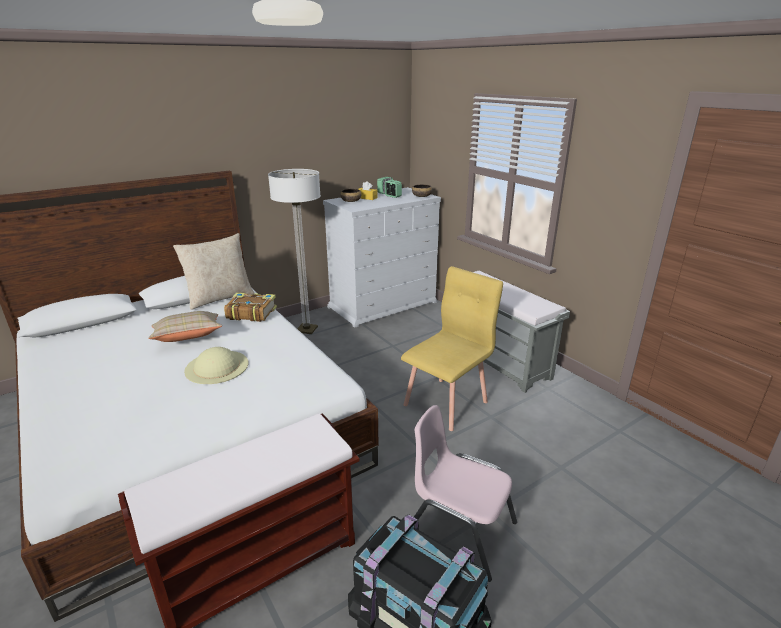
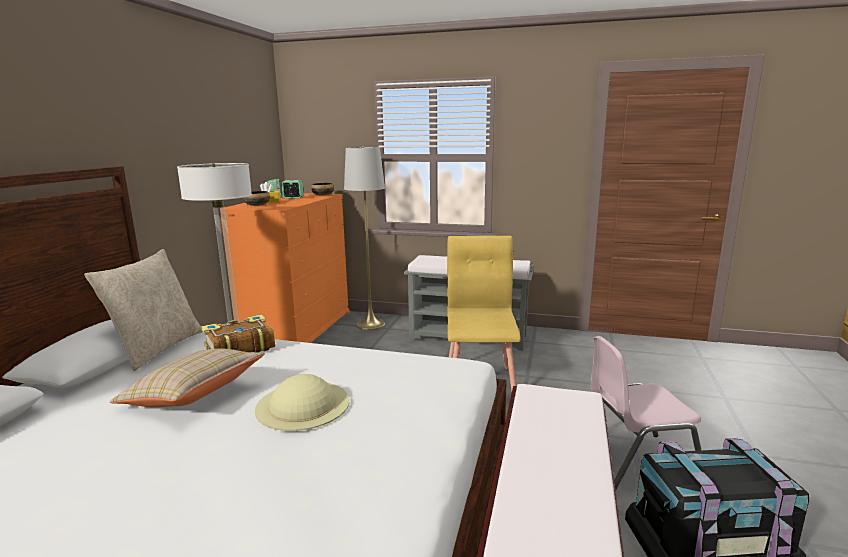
camera: 40 degrees left, 10 degrees down
white dresser [323,187,441,328] -> orange dresser [225,193,350,343]
none -> grey floor lamp [344,146,385,330]

